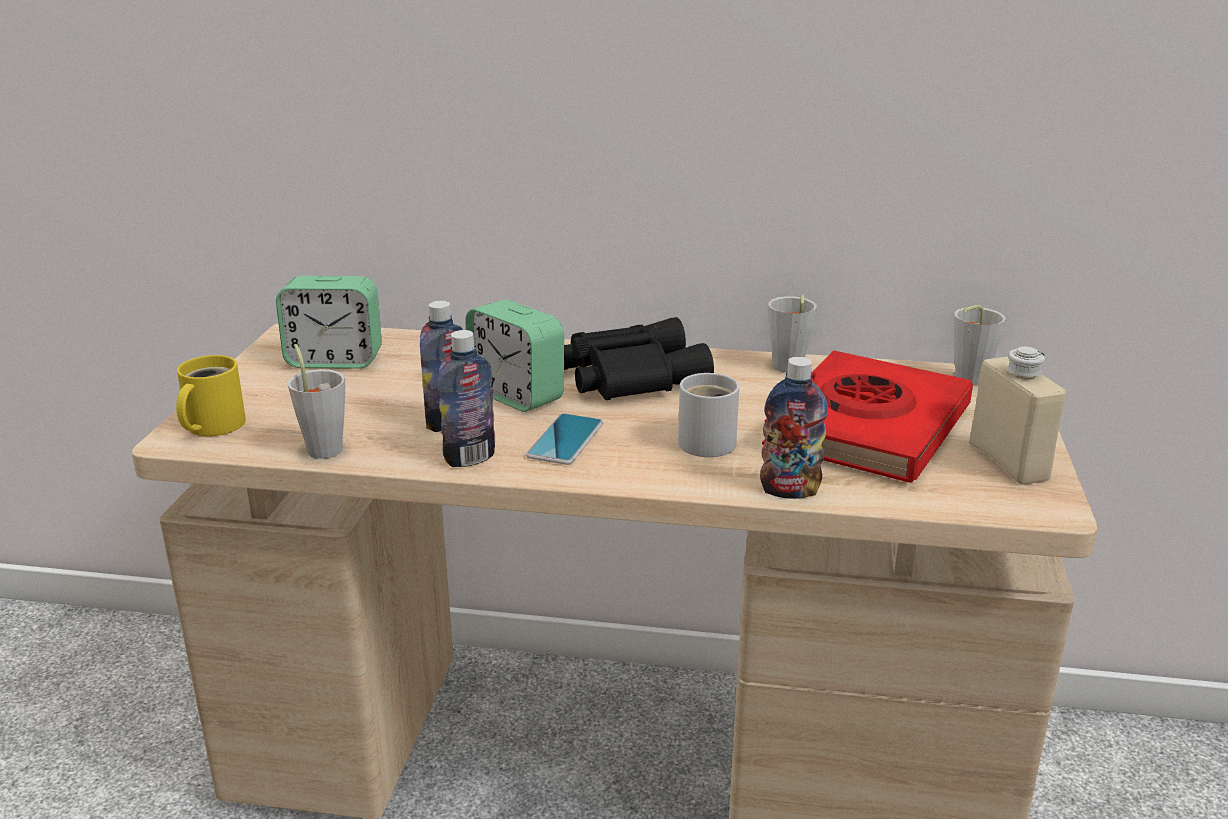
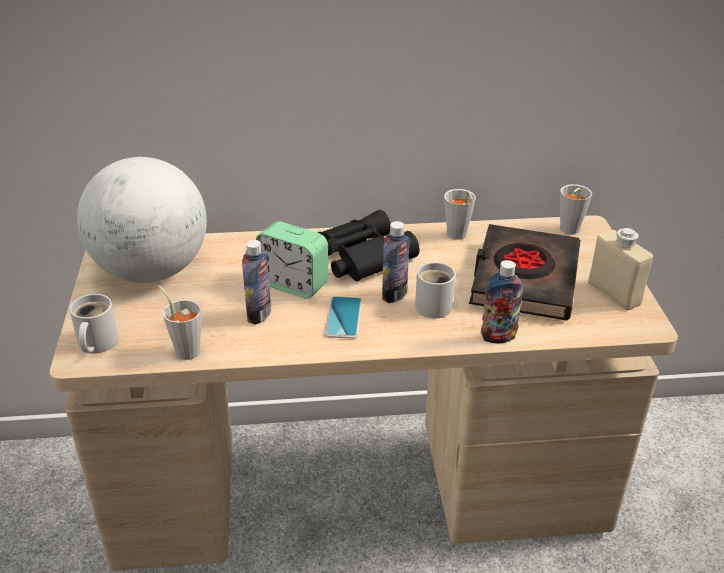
camera: 15 degrees left, 10 degrees up
yellow mug [176,355,246,436] -> white mug [70,294,119,353]
alarm clock [276,276,382,369] -> globe [77,157,207,283]
bottle [438,330,495,467] -> bottle moved to [382,221,410,303]
red book [762,350,973,483] -> black book [469,224,581,321]

